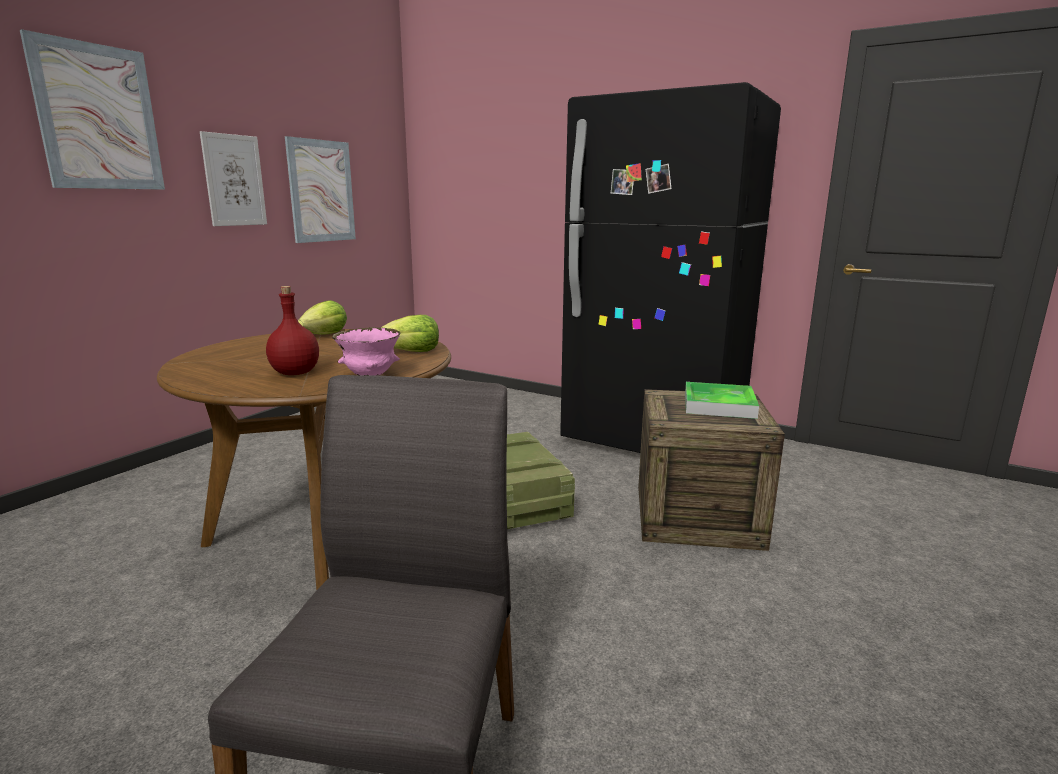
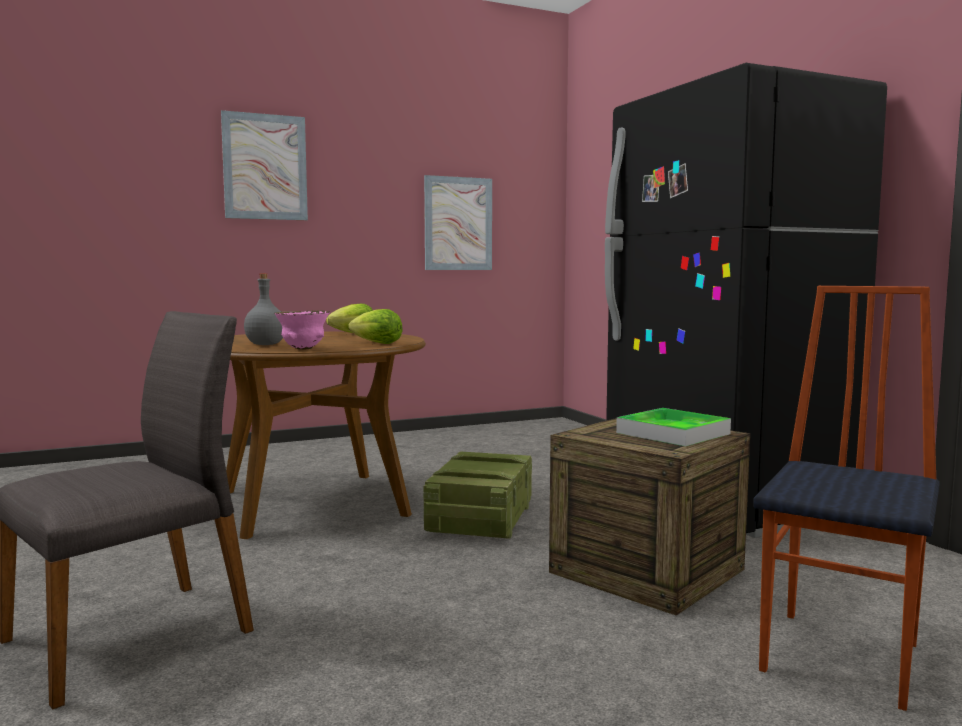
camera: 35 degrees right, 10 degrees down
picture [200,131,267,226] -> none
red bottle [266,286,319,375] -> grey bottle [244,273,283,345]
none -> chair [753,286,940,711]

